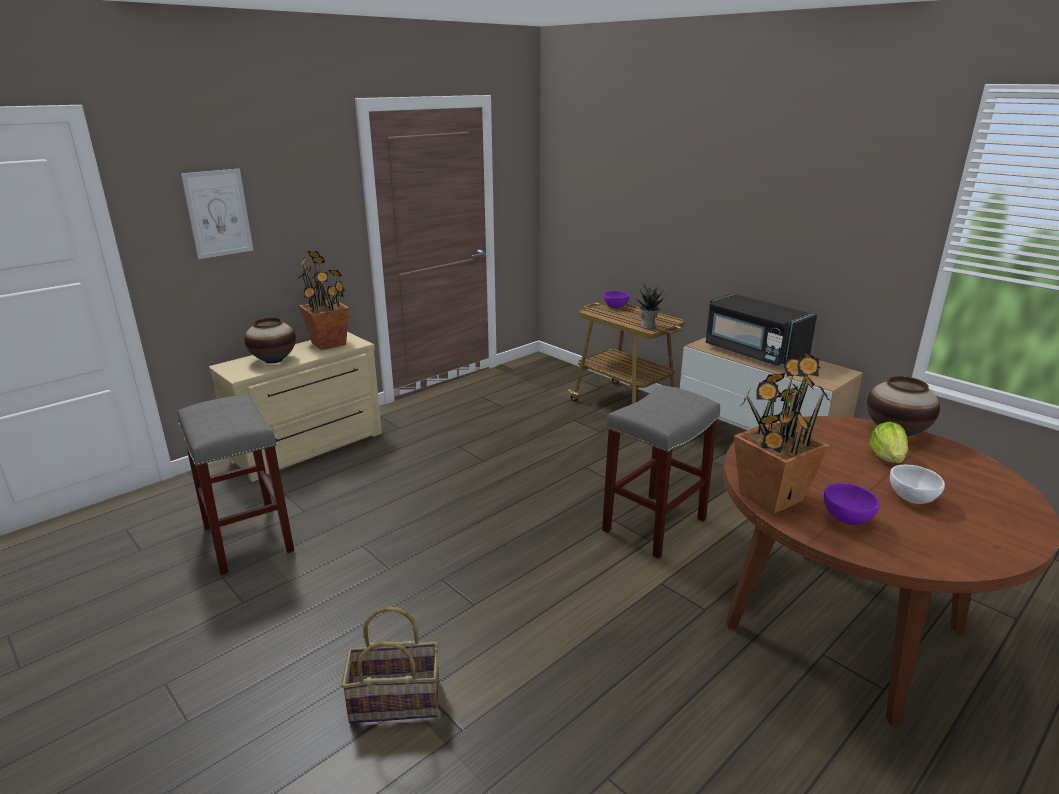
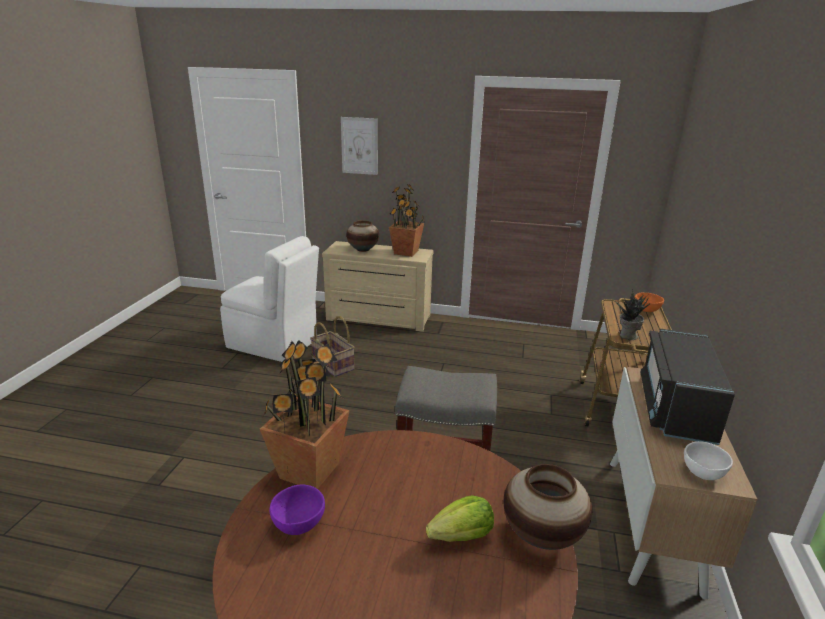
camera: 55 degrees right, 0 degrees up
grey stool [178,395,294,575] -> white chair [220,236,319,362]
basket [341,607,439,724] -> basket moved to [310,316,355,377]
purple bowl [604,291,629,308] -> orange bowl [635,293,664,312]
white bowl [890,465,945,504] -> white bowl moved to [684,441,733,480]

